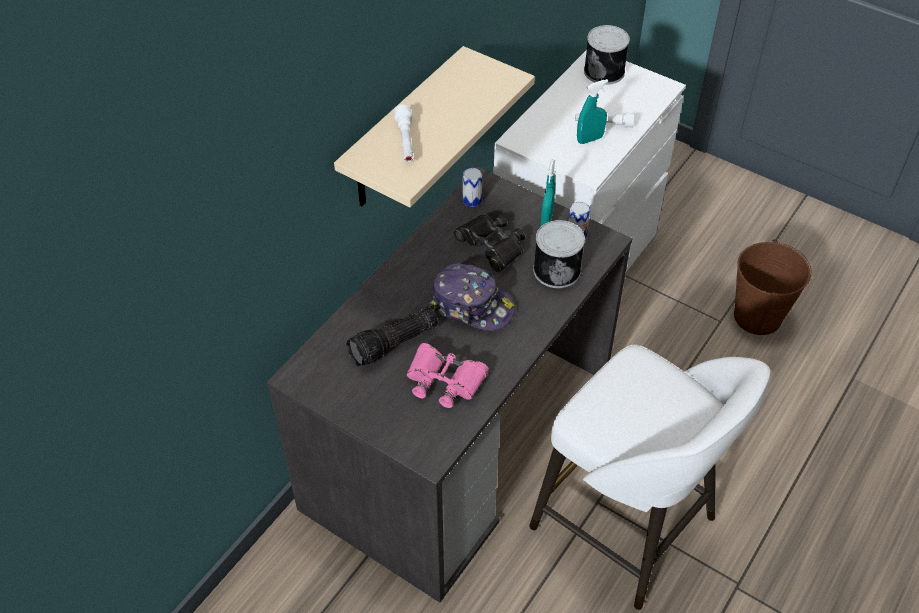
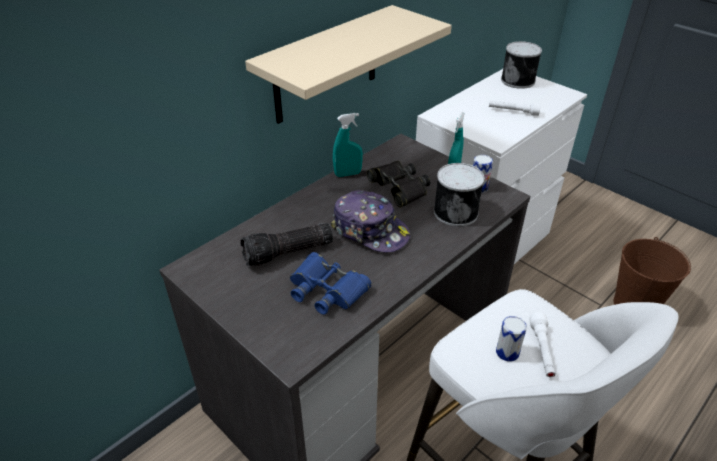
camera: 10 degrees right, 10 degrees down
white flashlight [394,105,413,162] -> white flashlight moved to [529,312,556,377]
pink binoculars [406,343,489,408] -> blue binoculars [290,252,372,315]
can [463,168,482,207] -> can moved to [496,316,527,361]
turquoise spray bottle [577,79,608,144] -> turquoise spray bottle moved to [333,113,363,177]

